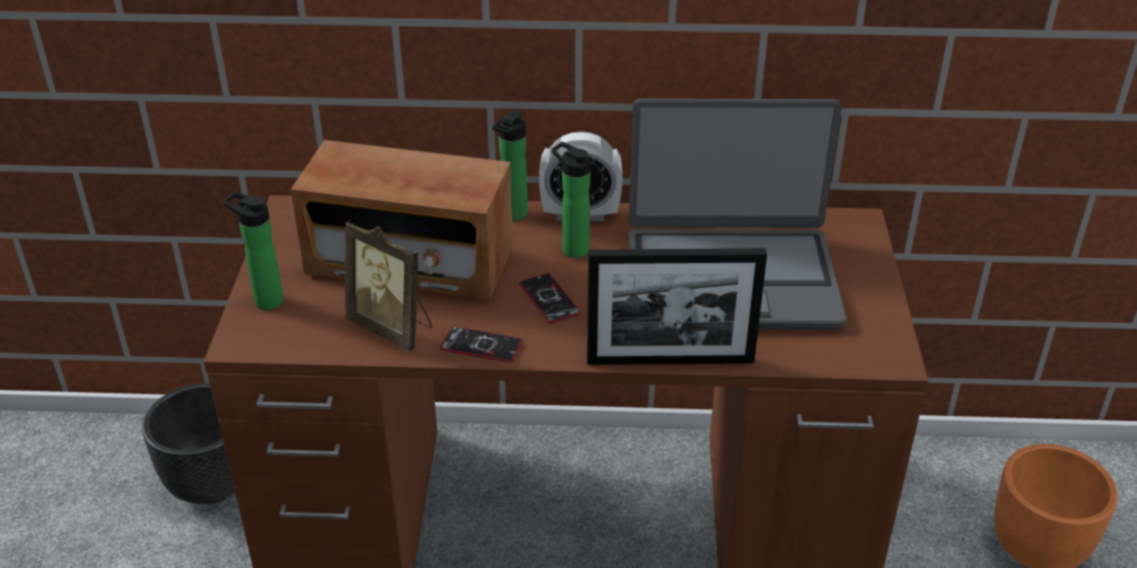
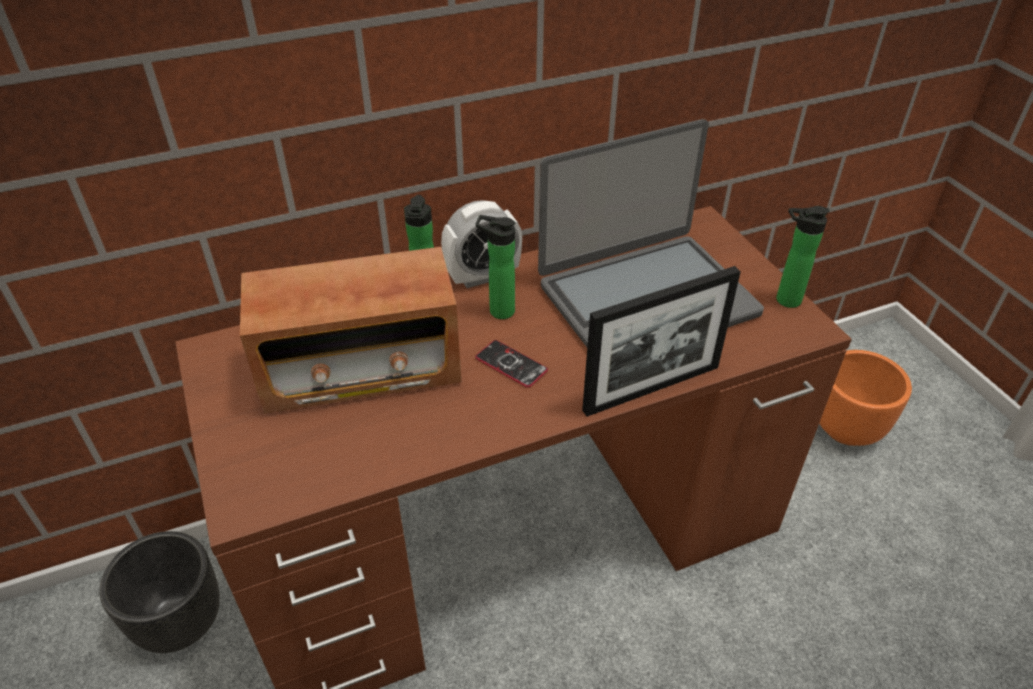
camera: 25 degrees left, 5 degrees up
bottle [223,192,284,310] -> bottle moved to [776,206,830,308]
picture frame [345,220,432,351] -> none
phone [440,326,523,363] -> none

